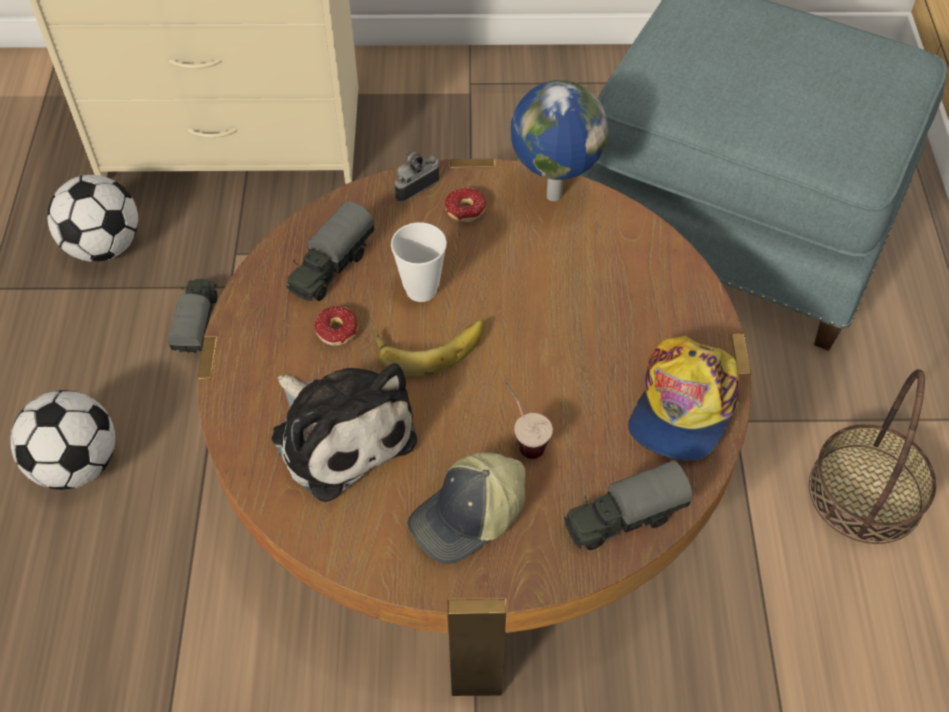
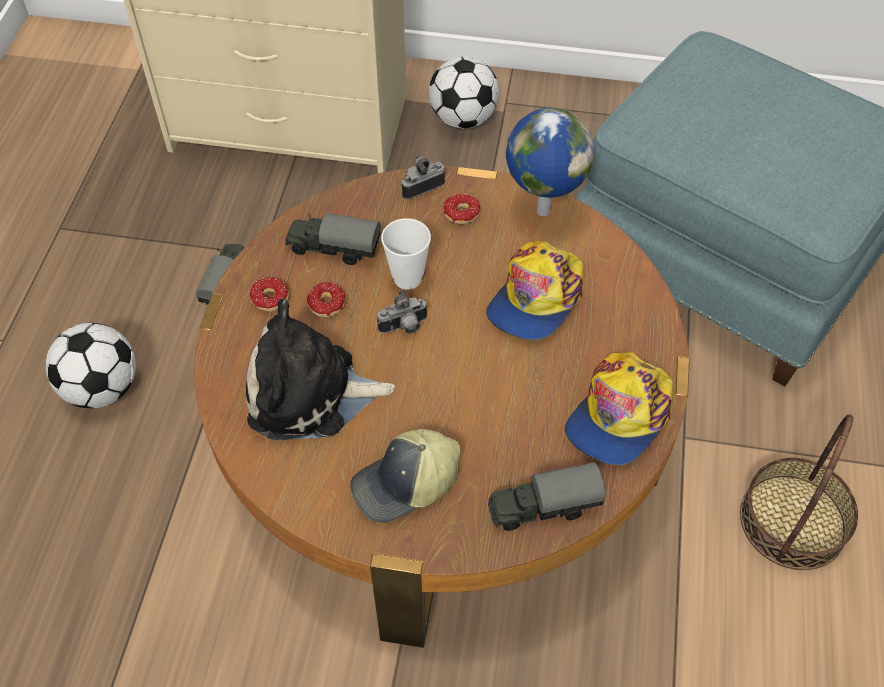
camera: 10 degrees right, 0 degrees up
football [47,175,138,262] -> football moved to [429,56,499,128]
plush toy [271,363,417,502] -> plush toy turned 120 degrees clockwise [246,299,395,440]
toy truck [286,201,374,301] -> toy truck turned 60 degrees clockwise [285,213,381,265]
banana [374,320,484,376] -> camera [377,290,428,334]
cup [503,380,553,459] -> none
none -> donut [250,277,289,311]
none -> cap [486,241,584,340]

